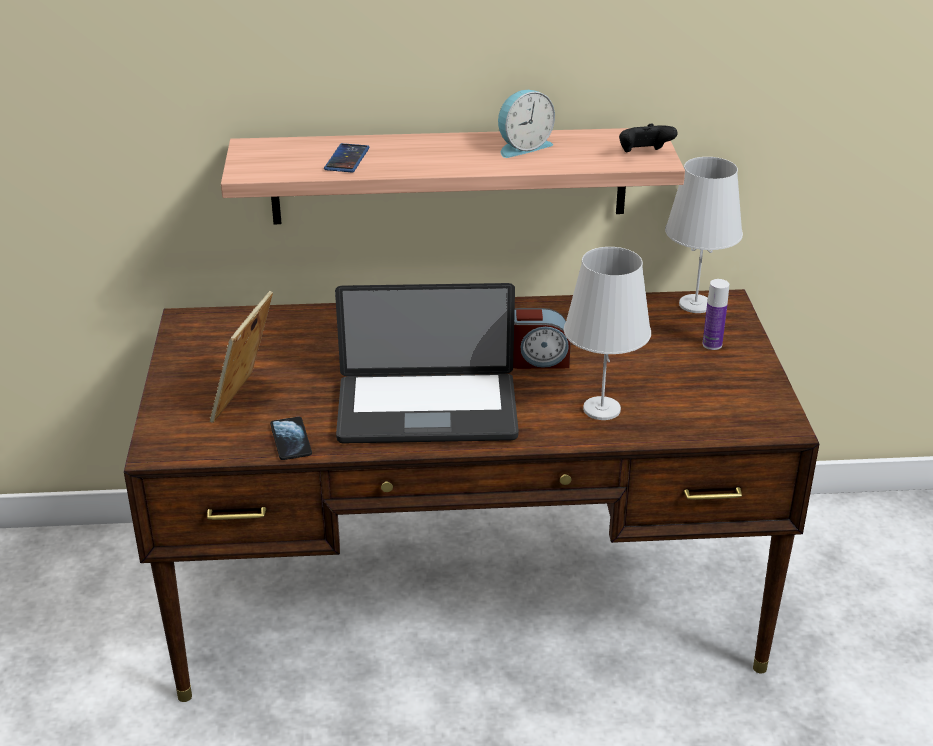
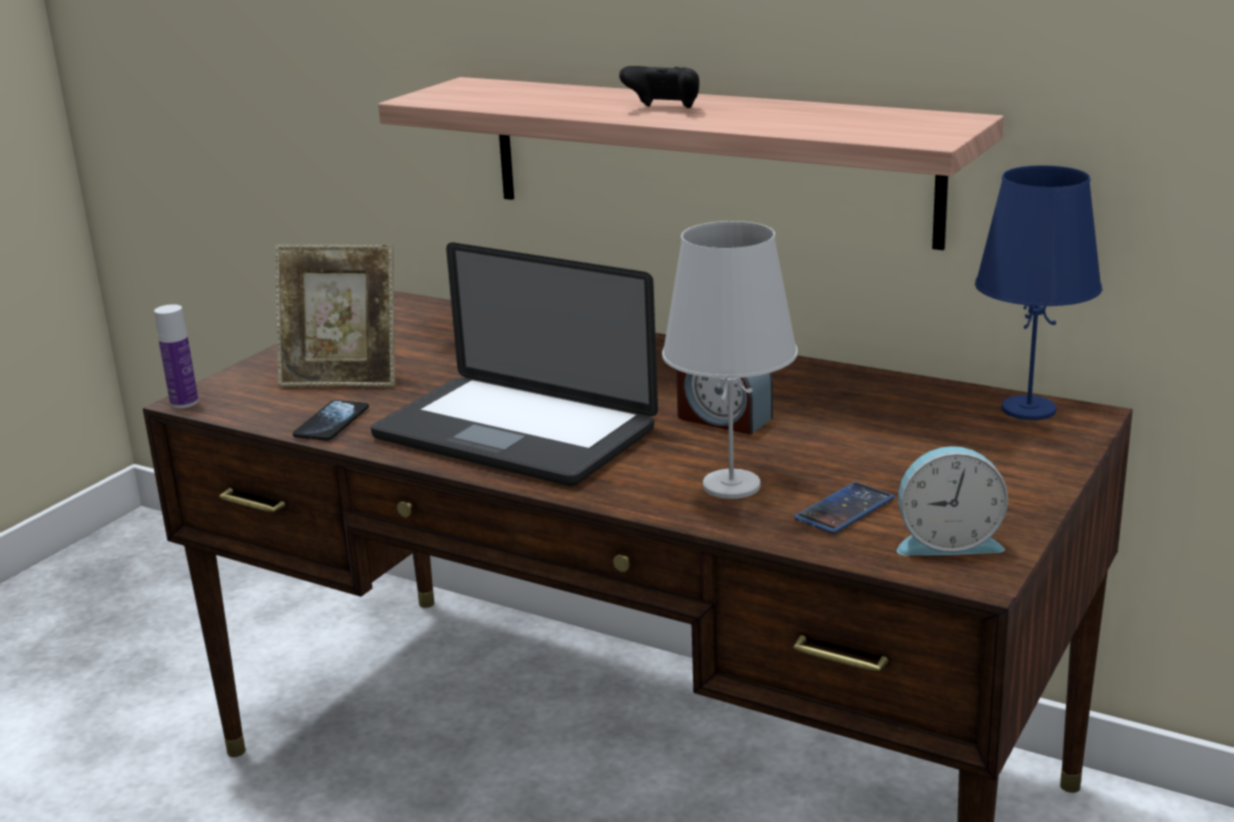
camera: 35 degrees right, 10 degrees down
picture frame [210,291,273,423] -> picture frame turned 135 degrees counterclockwise [275,245,395,387]
phone [324,143,370,172] -> phone moved to [794,482,894,534]
alarm clock [498,90,555,158] -> alarm clock moved to [897,446,1008,556]
black game controller [619,124,678,152] -> black game controller moved to [619,66,699,108]
white table lamp [665,157,743,313] -> blue table lamp [975,165,1102,420]
bottle [703,279,729,350] -> bottle moved to [154,304,199,408]

